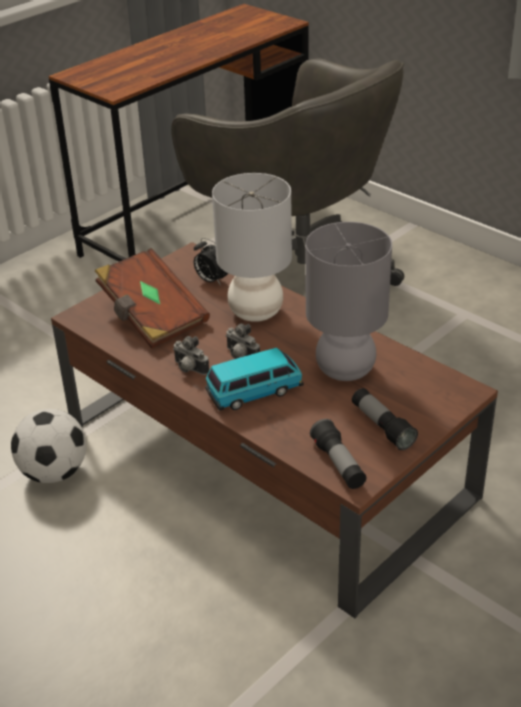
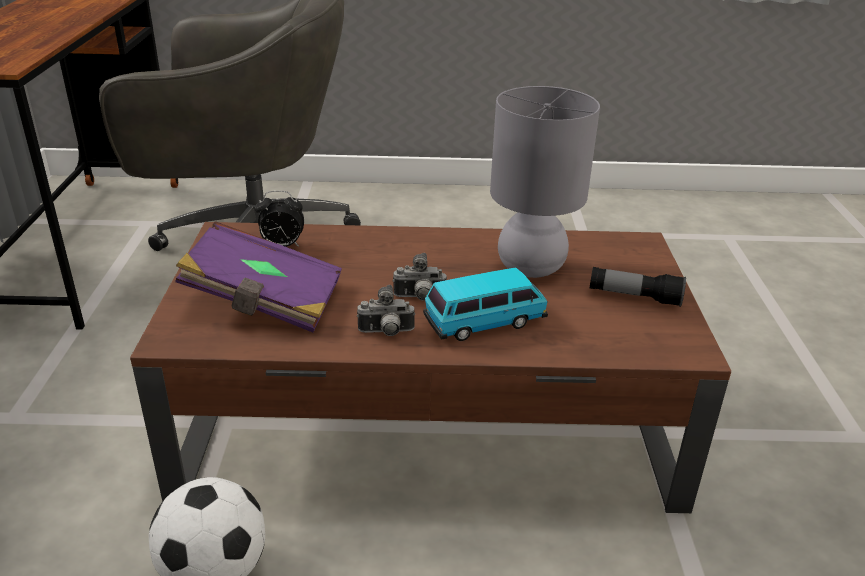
camera: 45 degrees left, 5 degrees down
brown book [95,248,210,349] -> purple book [175,221,342,333]
toy car [205,348,304,411] -> toy car turned 45 degrees clockwise [423,267,548,341]
grey table lamp [212,173,292,322] -> none
flashlight [310,419,366,489] -> none

